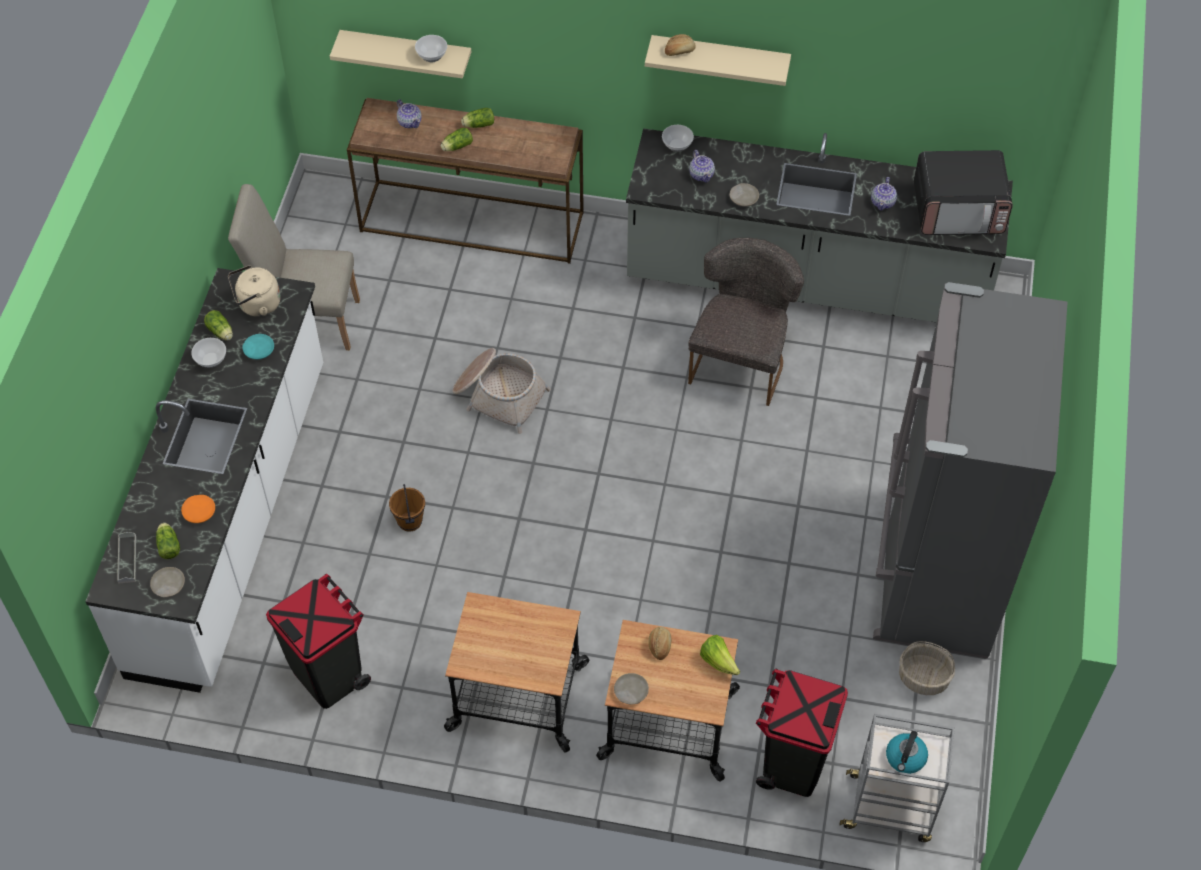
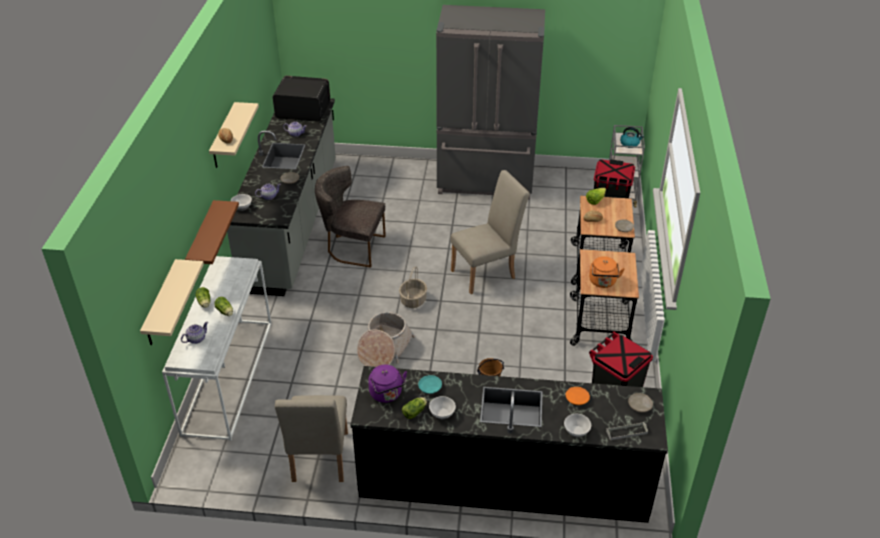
camera: 95 degrees left, 15 degrees down
white counter [85,268,323,693] -> black counter [350,366,668,523]
lettuce [156,523,180,559] -> none
beige kettle [228,265,281,317] -> purple kettle [368,365,407,403]
brown console table [347,98,584,264] -> white console table [162,256,271,441]
bowl [415,35,447,62] -> bowl moved to [564,414,591,437]
basket [899,641,955,695] -> basket moved to [399,266,427,308]
microwave [914,150,1013,235] -> microwave turned 75 degrees counterclockwise [273,76,330,122]
none -> brown shelf [185,200,239,264]
none -> beige chair [451,170,530,294]
none -> orange kettle [589,256,625,288]

